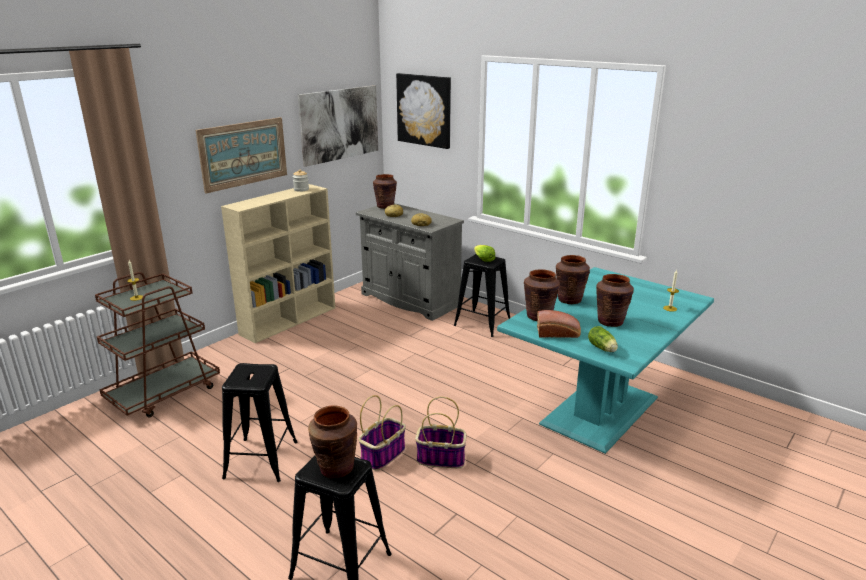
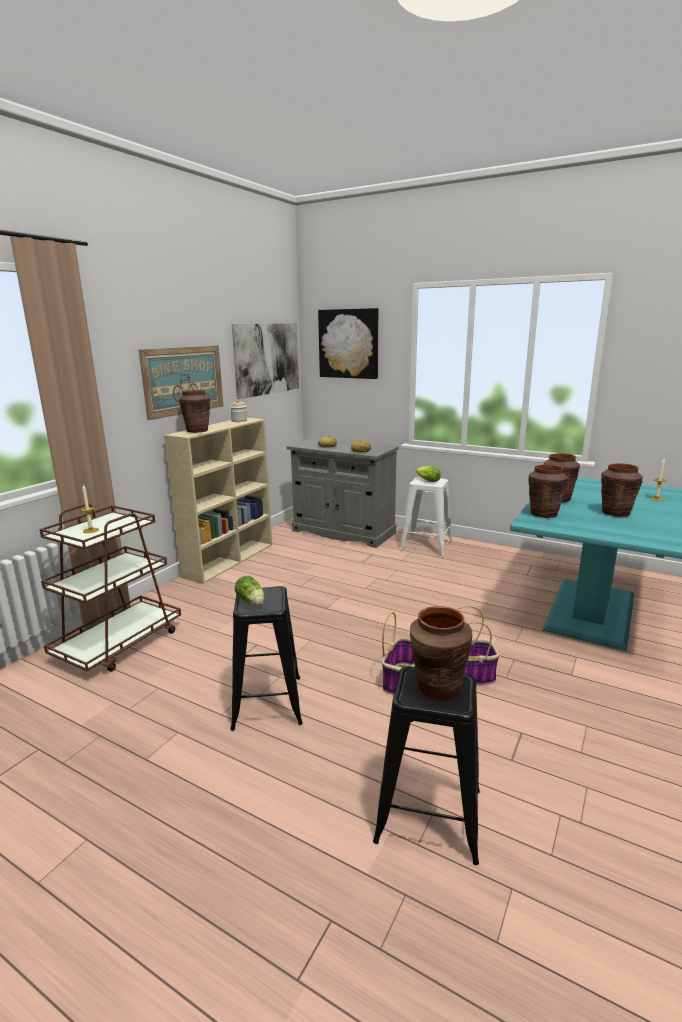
camera: 10 degrees left, 5 degrees down
brown vase [373,174,397,209] -> brown vase moved to [179,390,210,433]
black stool [454,254,510,337] -> white stool [400,477,453,557]
bread [537,310,581,338] -> none
lettuce [588,326,618,352] -> lettuce moved to [235,576,264,605]

